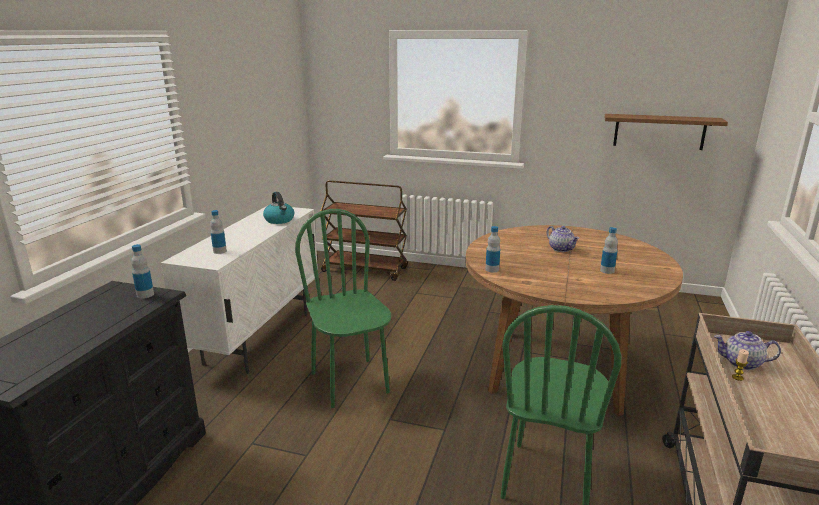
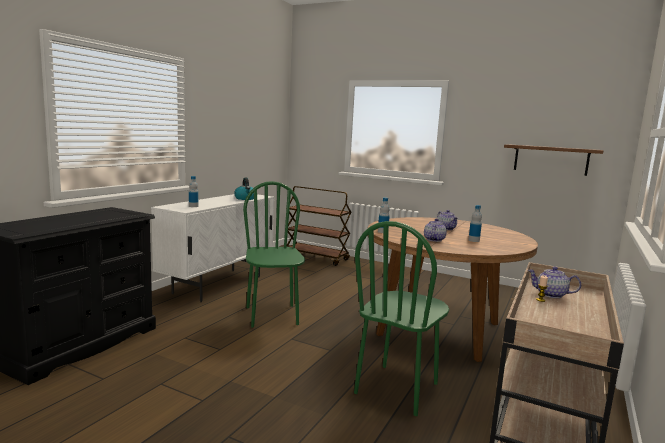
camera: 10 degrees right, 10 degrees down
bottle [131,244,154,299] -> none
none -> teapot [424,219,447,242]

